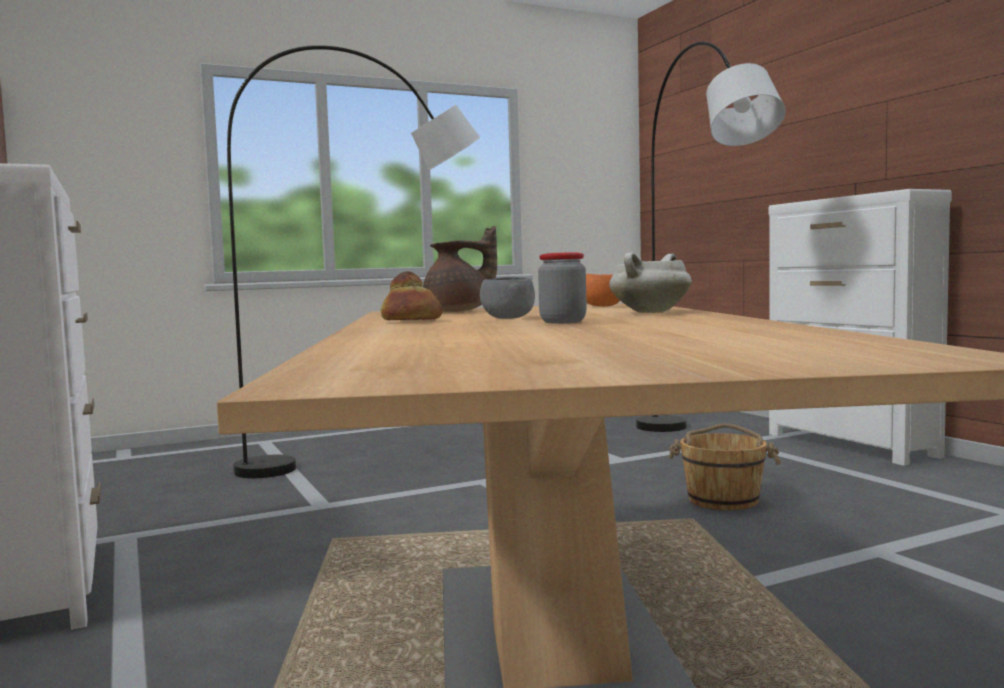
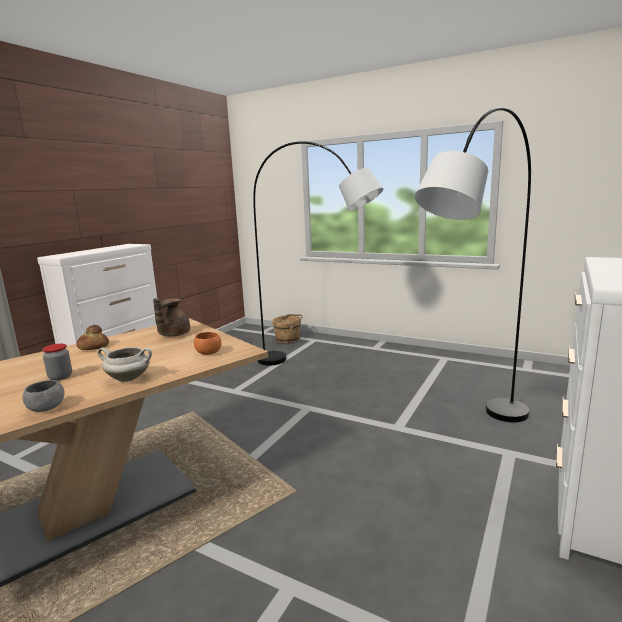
camera: 55 degrees right, 10 degrees up
brown teapot [423,226,497,312] -> brown teapot turned 75 degrees clockwise [153,298,190,337]
grey bowl [480,277,535,319] -> grey bowl moved to [23,380,65,412]
brown bucket [668,423,781,510] -> brown bucket moved to [272,314,302,343]

